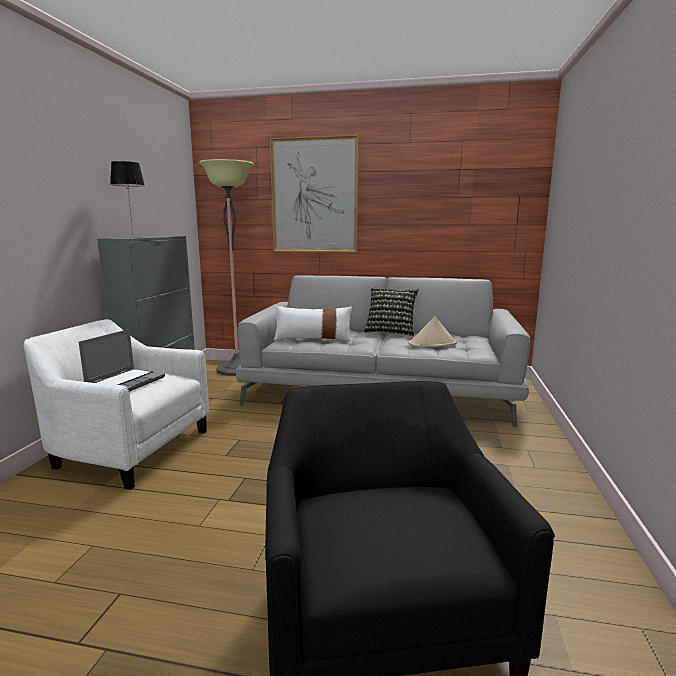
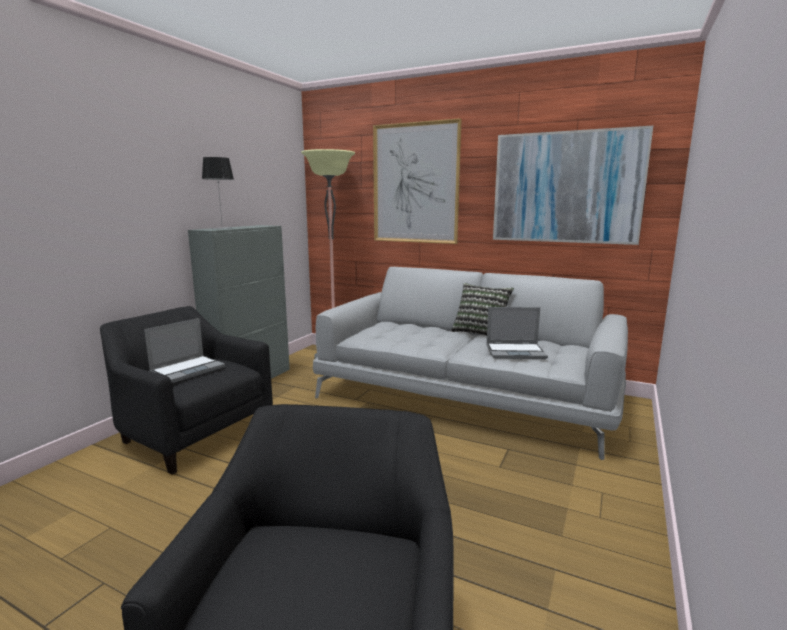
camera: 15 degrees right, 0 degrees up
white armchair [23,319,209,490] -> black armchair [100,306,273,475]
white pillow [274,306,352,341] -> none
beige hat [409,316,457,347] -> laptop [486,307,548,359]
none -> picture [493,126,653,245]

